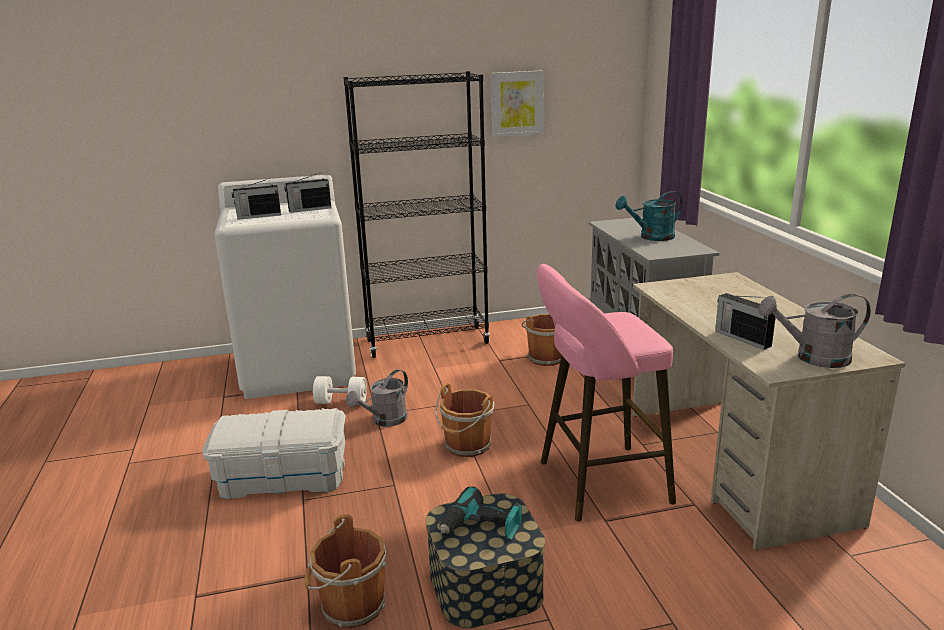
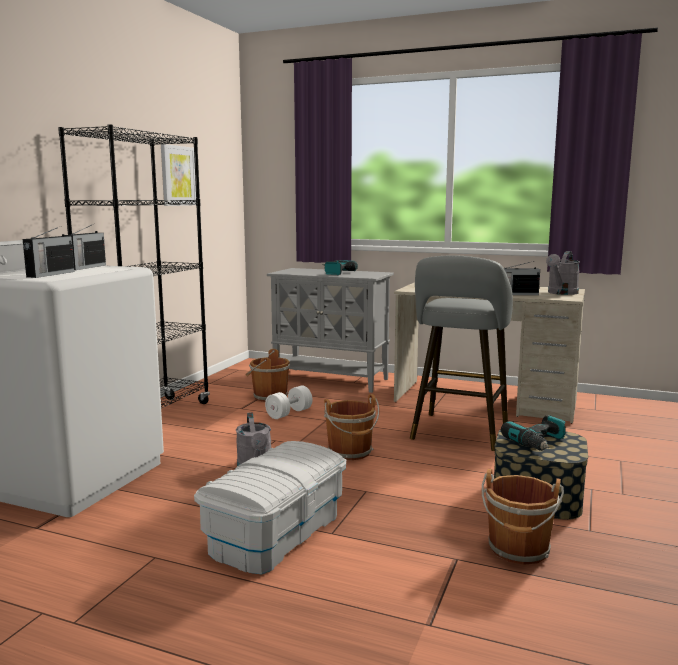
camera: 55 degrees left, 10 degrees down
white dumbbell [313,376,367,405] -> white dumbbell moved to [265,385,313,419]
pink stool [537,264,676,522] -> grey stool [410,255,513,451]
turquoise watering can [615,191,683,241] -> power drill [323,260,358,275]

